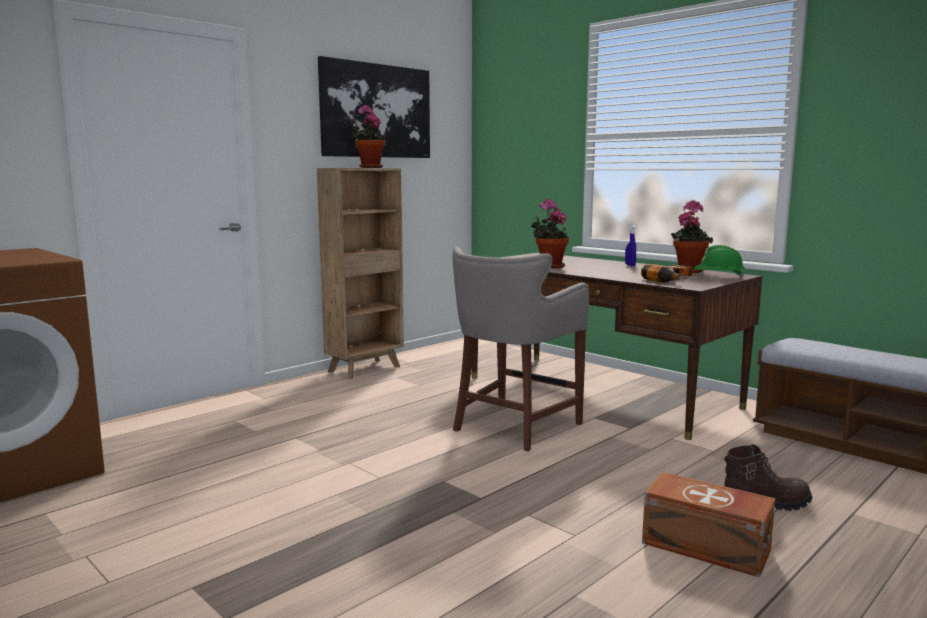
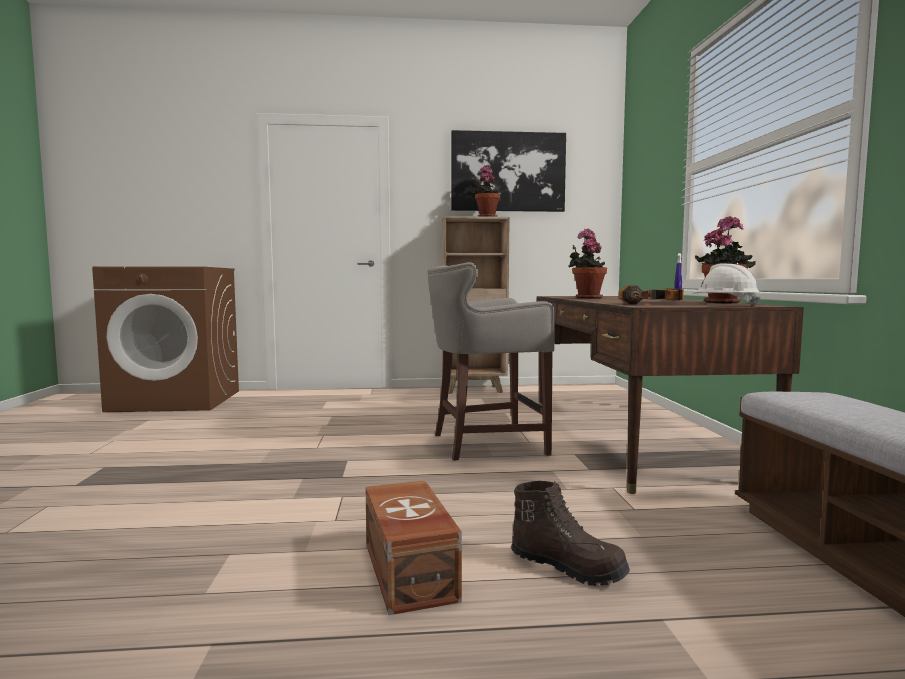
camera: 40 degrees right, 5 degrees down
green hard hat [694,245,745,278] -> white hard hat [693,263,761,306]

